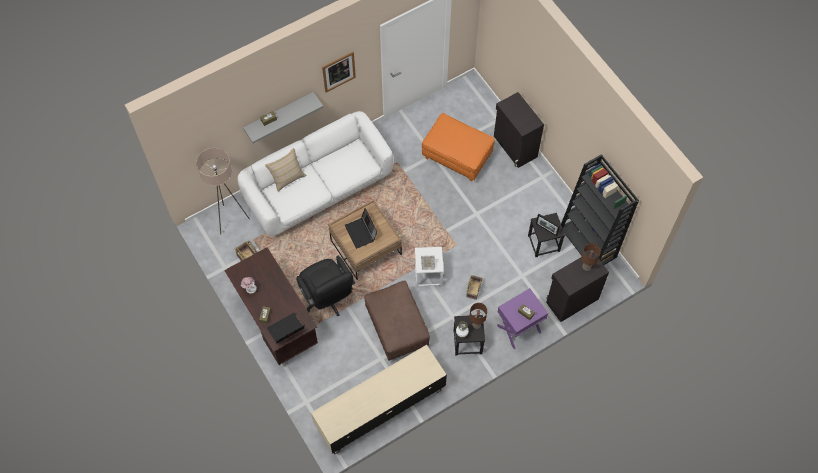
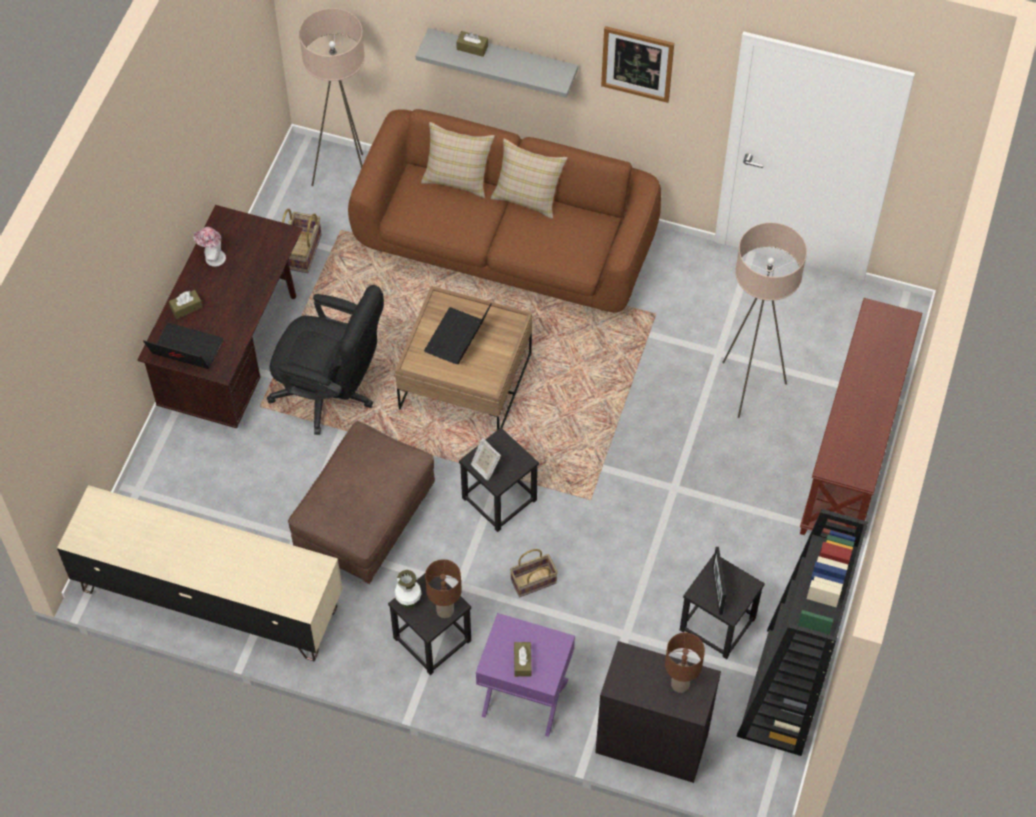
camera: 50 degrees right, 5 degrees down
white sofa [238,111,394,236] -> brown sofa [348,109,661,314]
black office chair [296,256,355,317] -> black office chair turned 90 degrees counterclockwise [267,285,384,435]
white stool [415,247,444,288] -> black stool [459,428,539,532]
orange ottoman [422,113,495,181] -> beige floor lamp [722,223,807,418]
black cabinet [494,92,544,168] -> brown console table [800,298,922,537]
none -> beige pillow [491,139,568,219]

